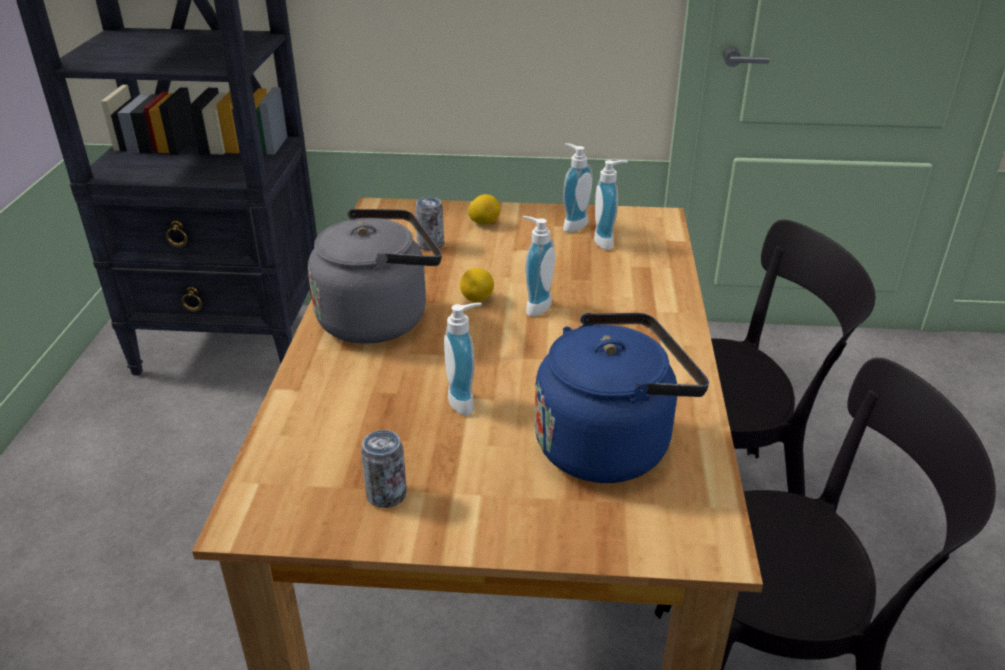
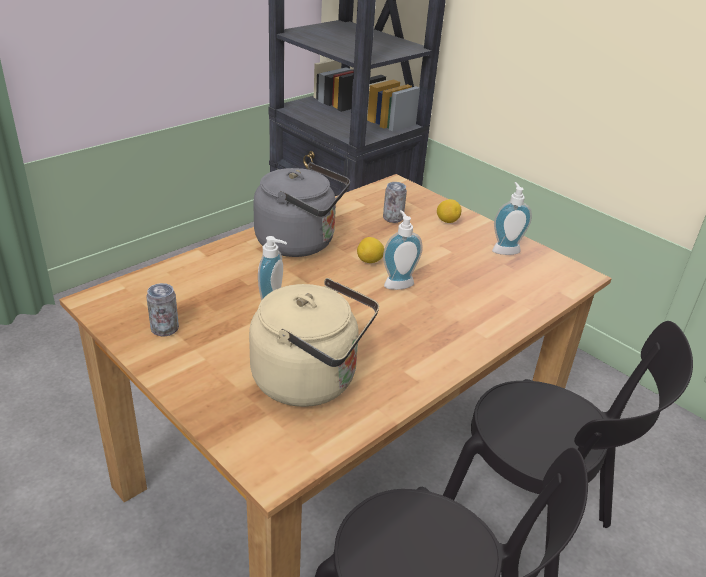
camera: 40 degrees right, 0 degrees up
blue kettle [534,313,709,483] -> beige kettle [249,278,379,407]
soap dispenser [594,160,628,250] -> none

